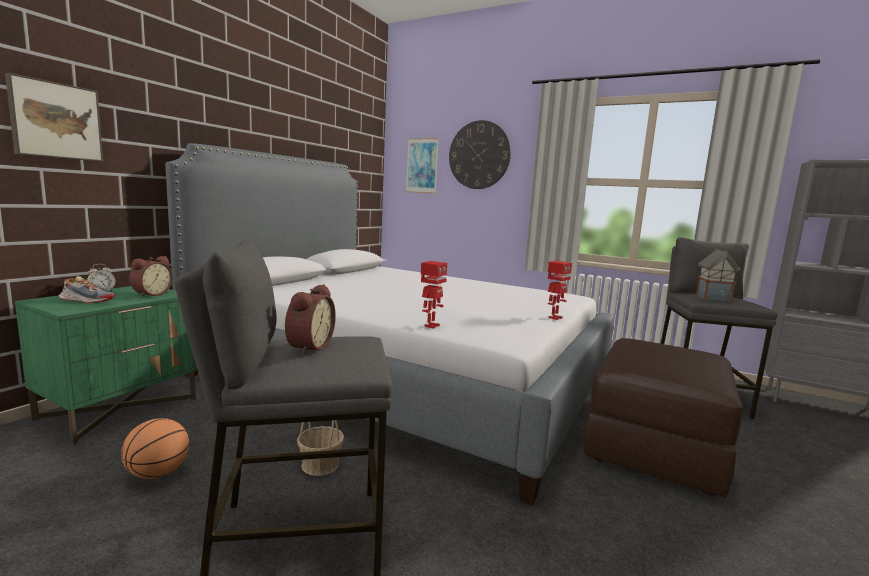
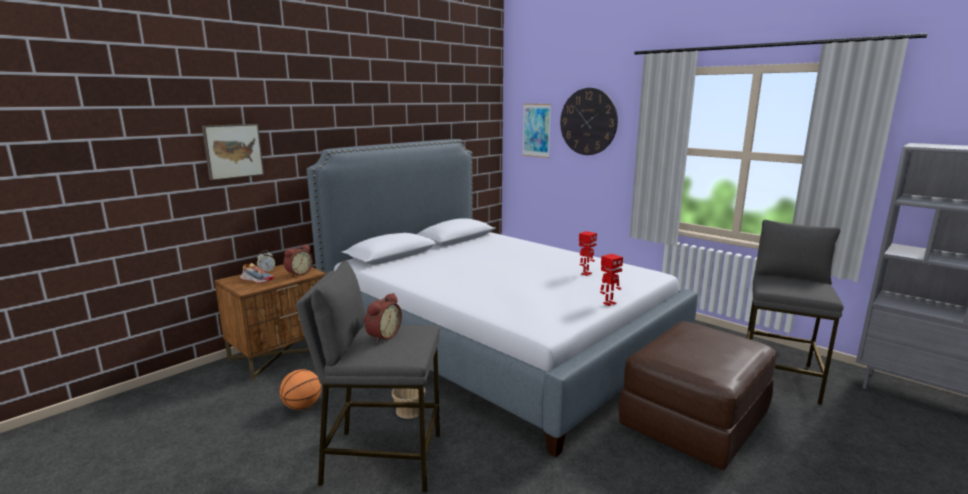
camera: 15 degrees right, 5 degrees up
green nightstand [15,286,197,445] -> brown nightstand [214,264,327,381]
toy robot [421,261,447,329] -> toy robot moved to [579,231,597,276]
toy house [696,249,740,303] -> none

